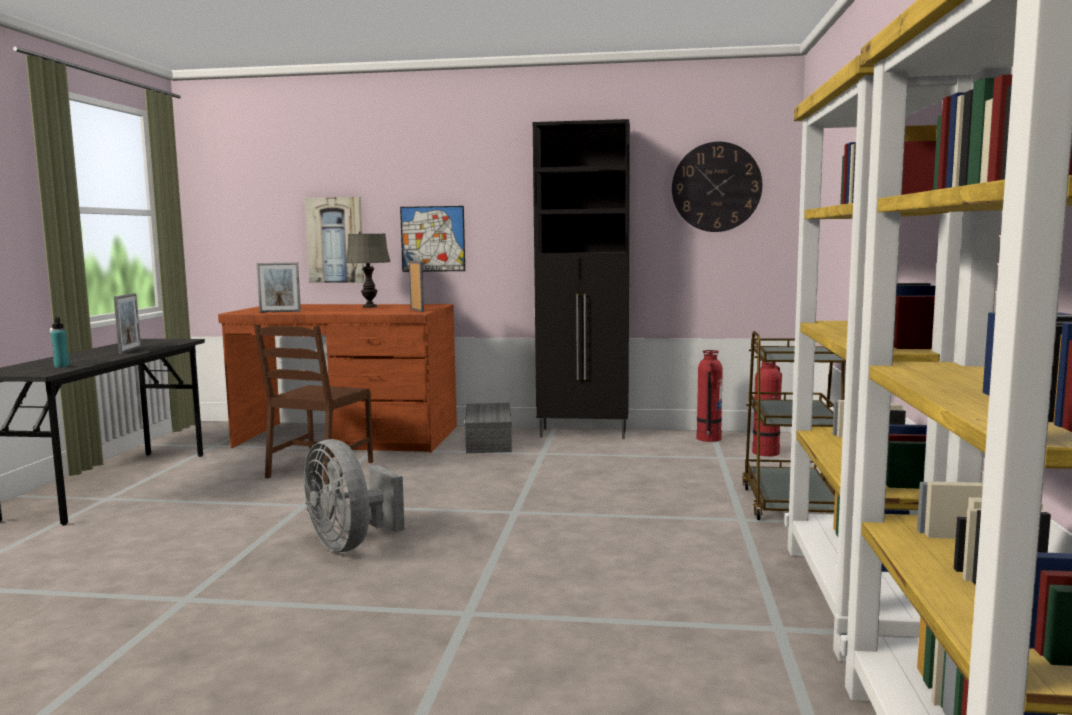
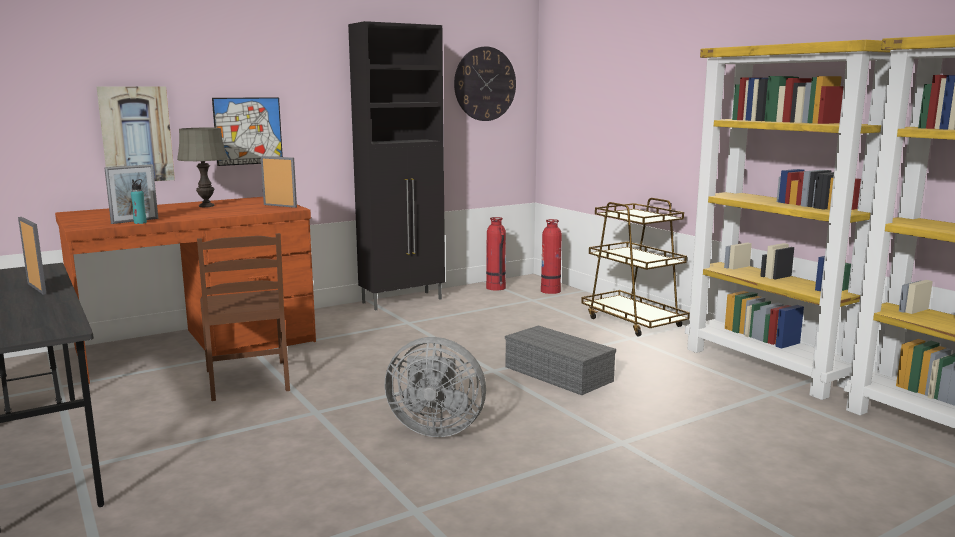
camera: 40 degrees left, 5 degrees up
turquoise bottle [51,317,69,368] -> turquoise bottle moved to [131,179,147,224]
grey storage box [465,403,512,453] -> grey storage box moved to [505,325,616,395]

